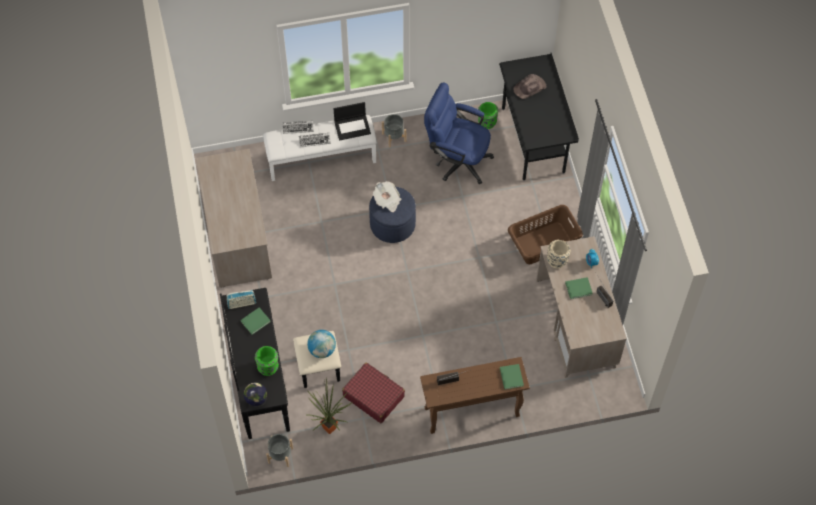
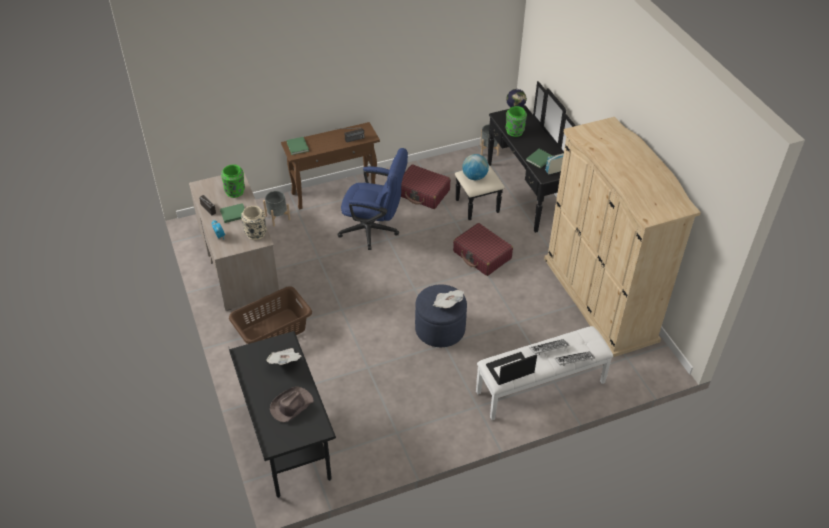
camera: 170 degrees right, 15 degrees down
beige desk [196,149,272,288] -> beige wardrobe [544,117,701,357]
potted plant [305,378,353,434] -> none
grey planter [382,114,406,148] -> grey planter moved to [263,191,291,227]
blue office chair [424,83,494,184] -> blue office chair moved to [337,148,408,250]
green vase [478,102,498,129] -> green vase moved to [221,164,245,198]
none -> newspaper [266,348,302,365]
none -> red suitcase [453,223,513,276]

